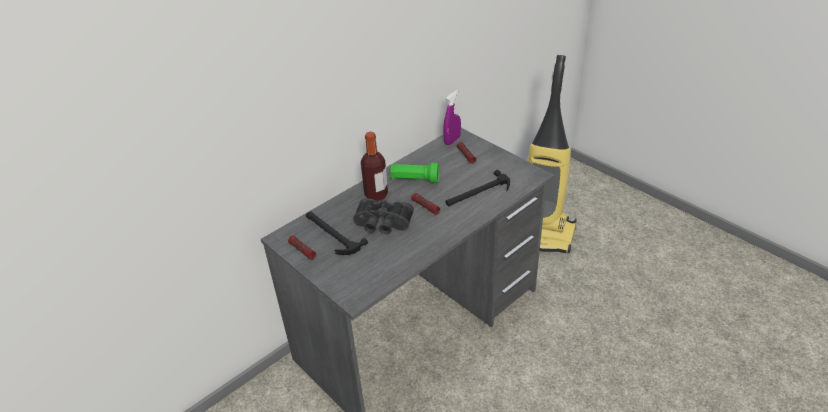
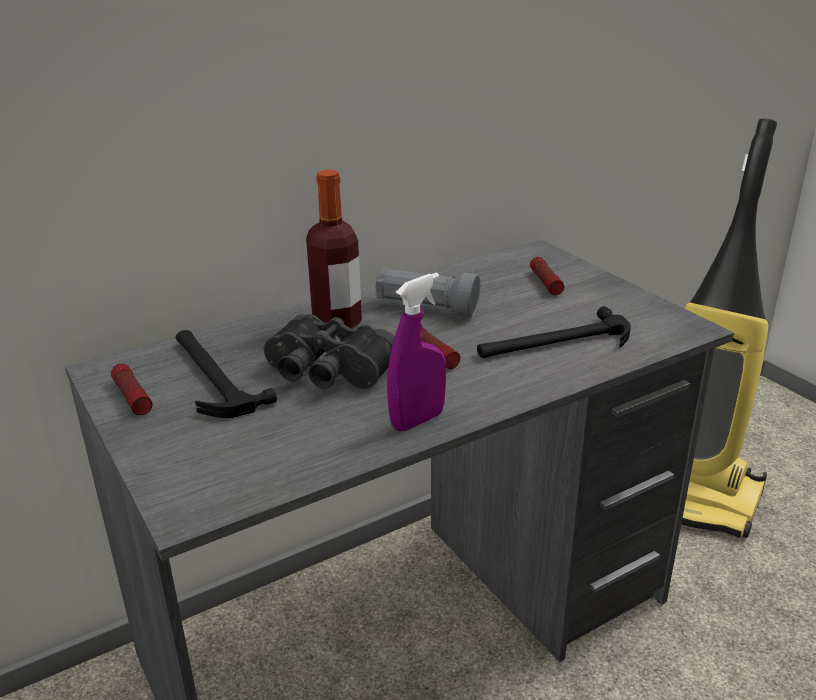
camera: 10 degrees right, 10 degrees down
green flashlight [390,163,439,183] -> grey flashlight [376,268,480,317]
purple spray bottle [443,90,461,145] -> purple spray bottle moved to [387,272,446,431]

